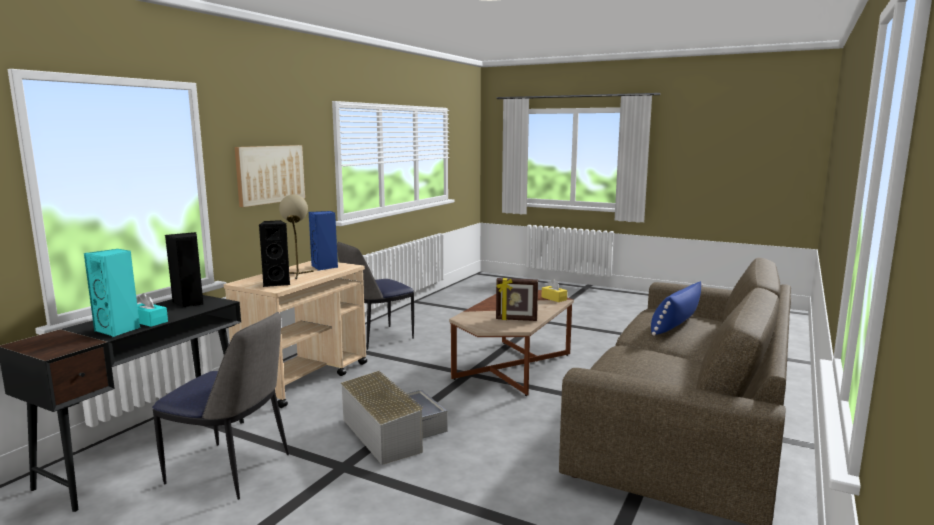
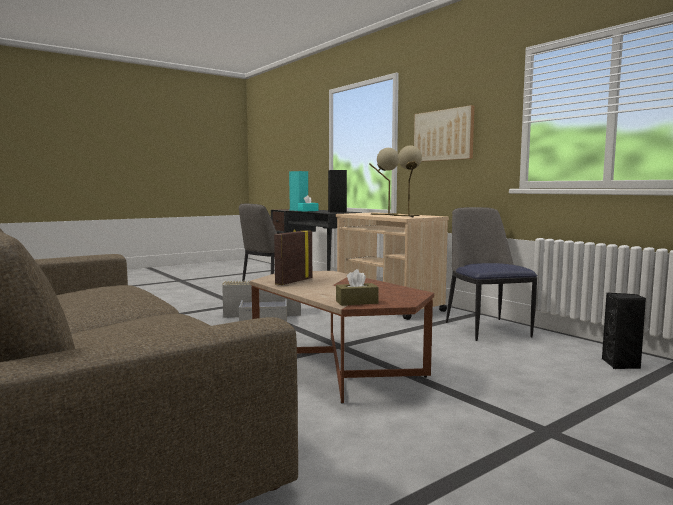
camera: 115 degrees right, 5 degrees down
black speaker [259,220,290,287] -> black speaker moved to [602,293,646,369]
blue speaker [309,211,338,271] -> beige table lamp [394,145,422,217]
yellow tissue box [542,279,567,302] -> brown tissue box [336,269,379,306]
blue pillow [651,281,703,336] -> none

